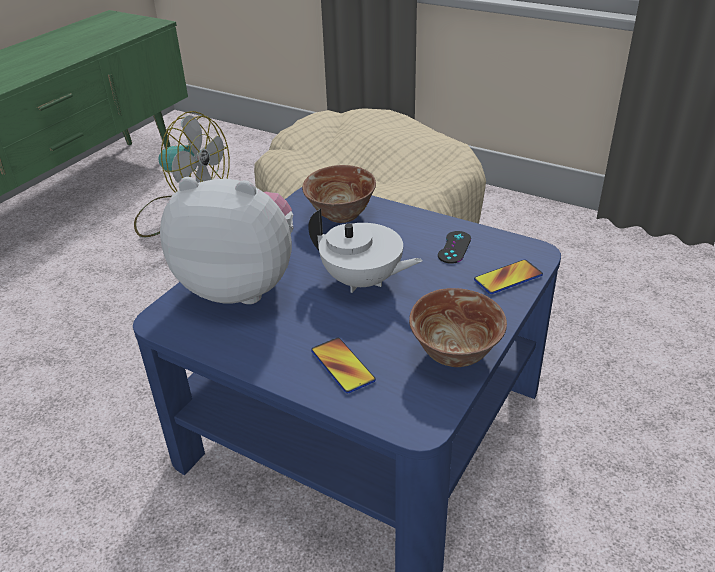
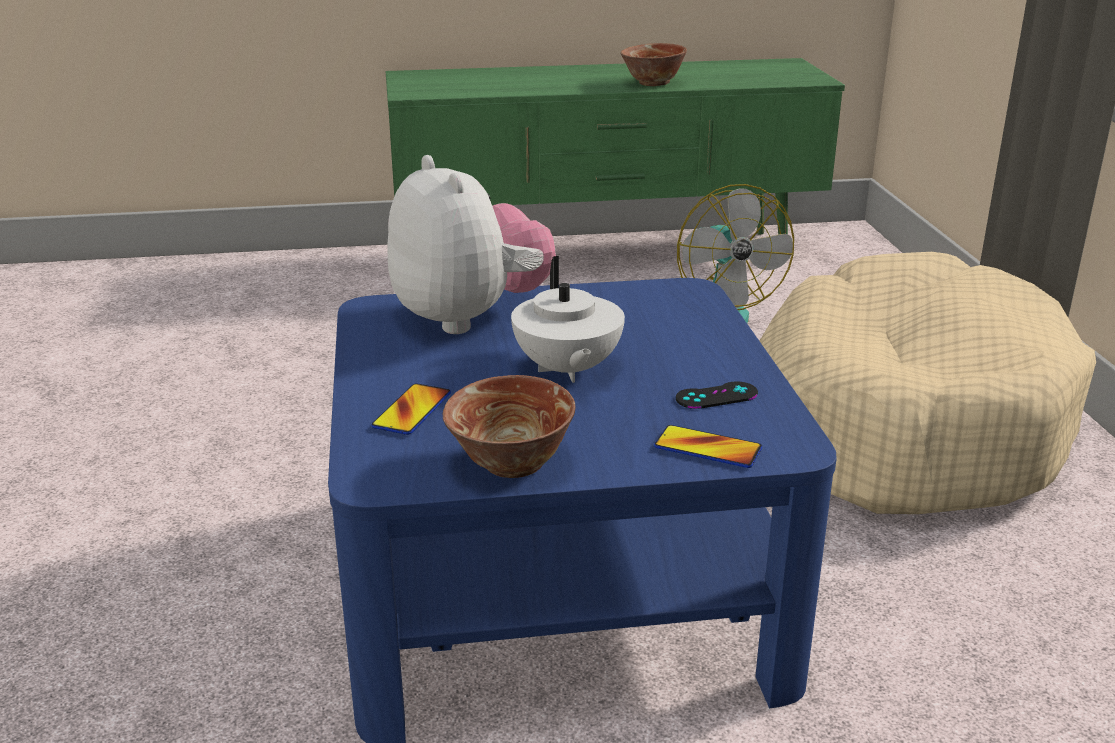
camera: 50 degrees right, 10 degrees down
bowl [302,165,376,223] -> bowl moved to [620,43,687,86]

